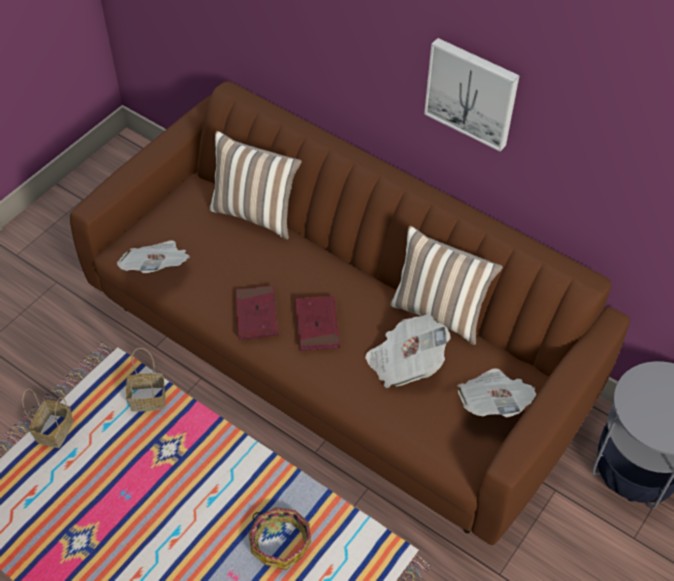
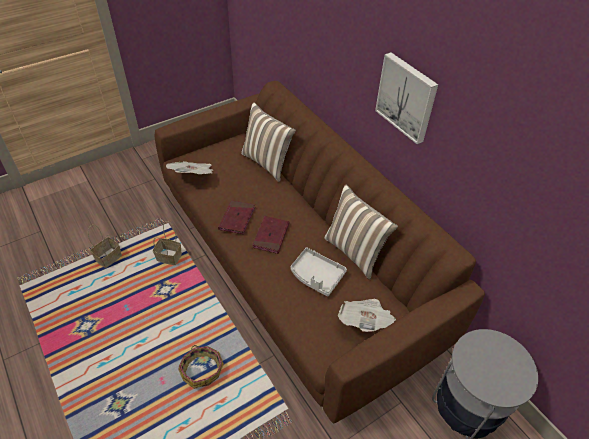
camera: 20 degrees right, 5 degrees down
newspaper [365,314,451,388] -> grey tray [290,247,347,297]

